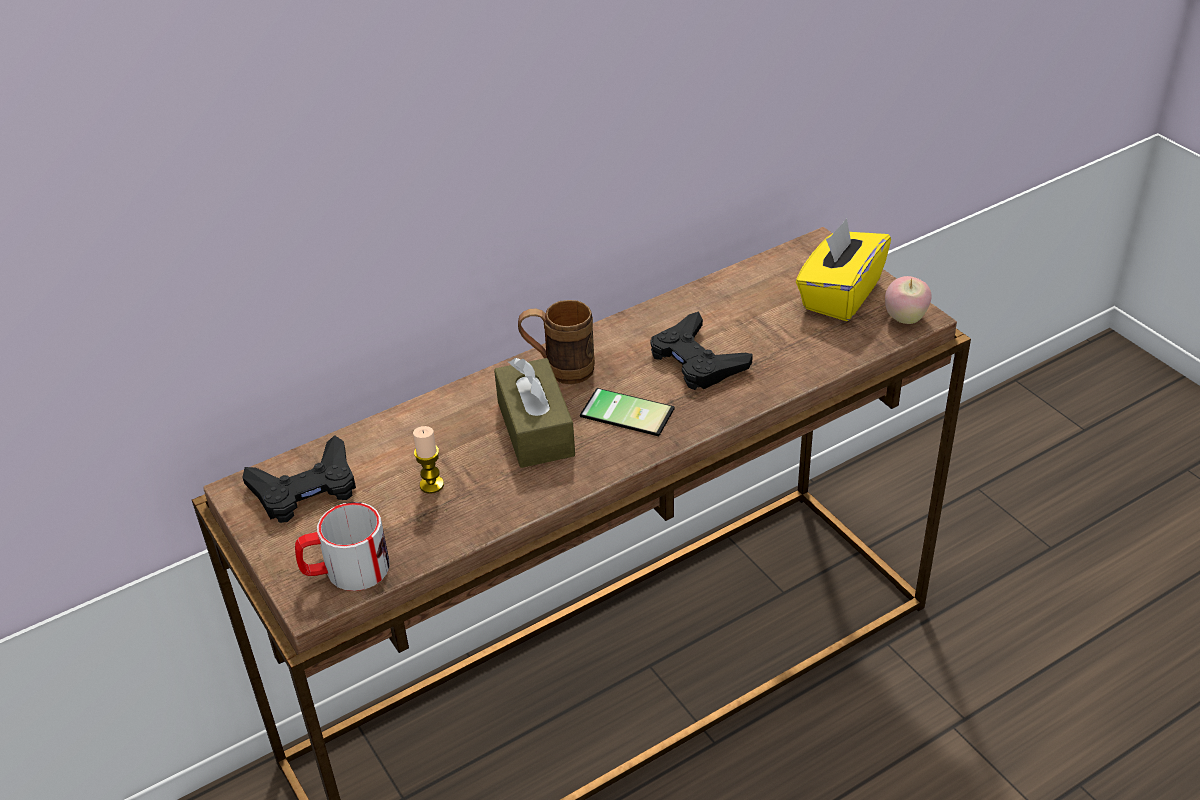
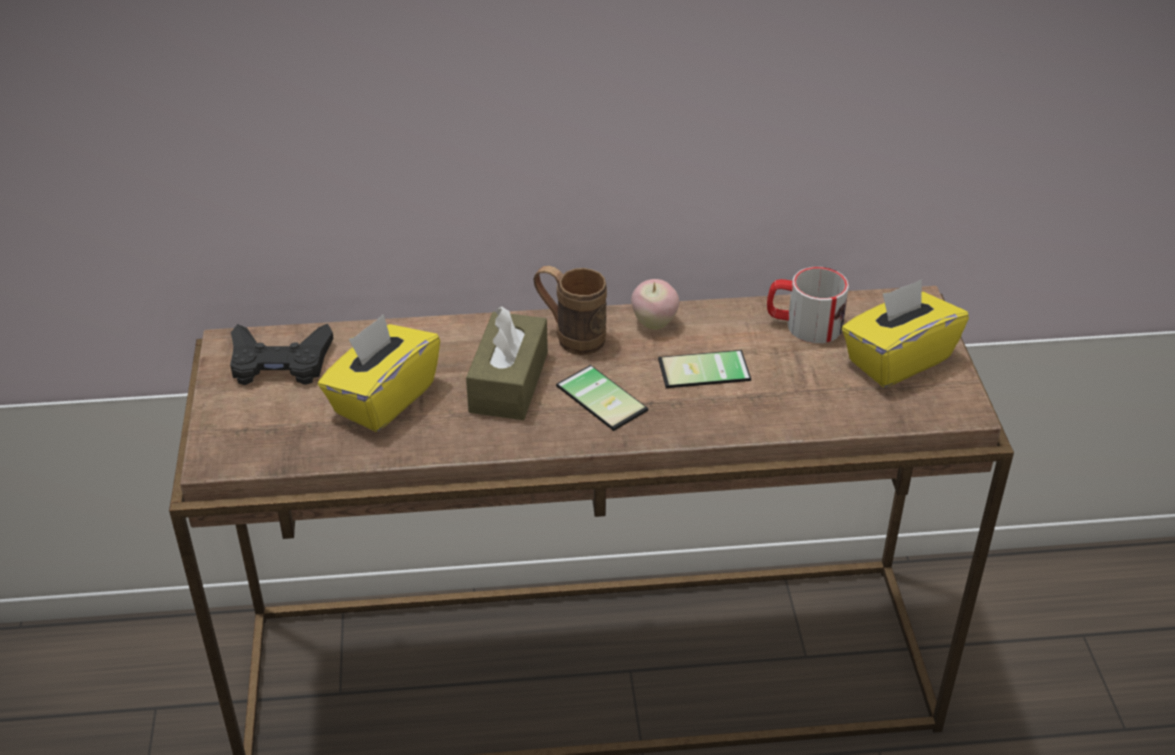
camera: 25 degrees right, 0 degrees up
mug [295,502,390,591] -> mug moved to [767,267,849,343]
candle [413,426,444,494] -> yellow tissue box [318,314,440,432]
black game controller [650,311,753,390] -> phone [658,350,751,388]
apple [885,276,932,324] -> apple moved to [631,279,679,330]

